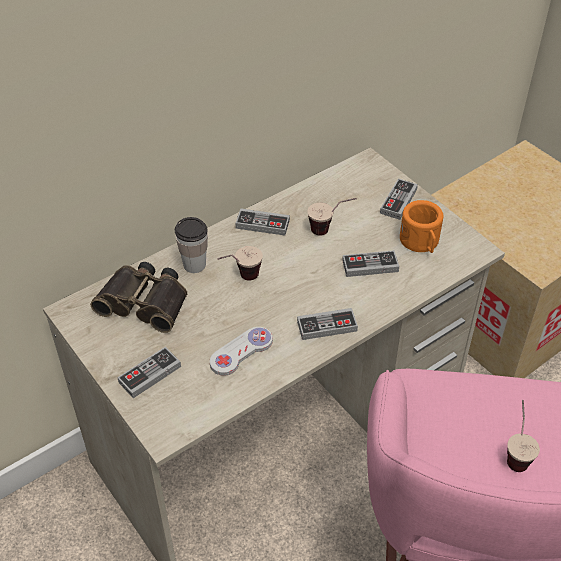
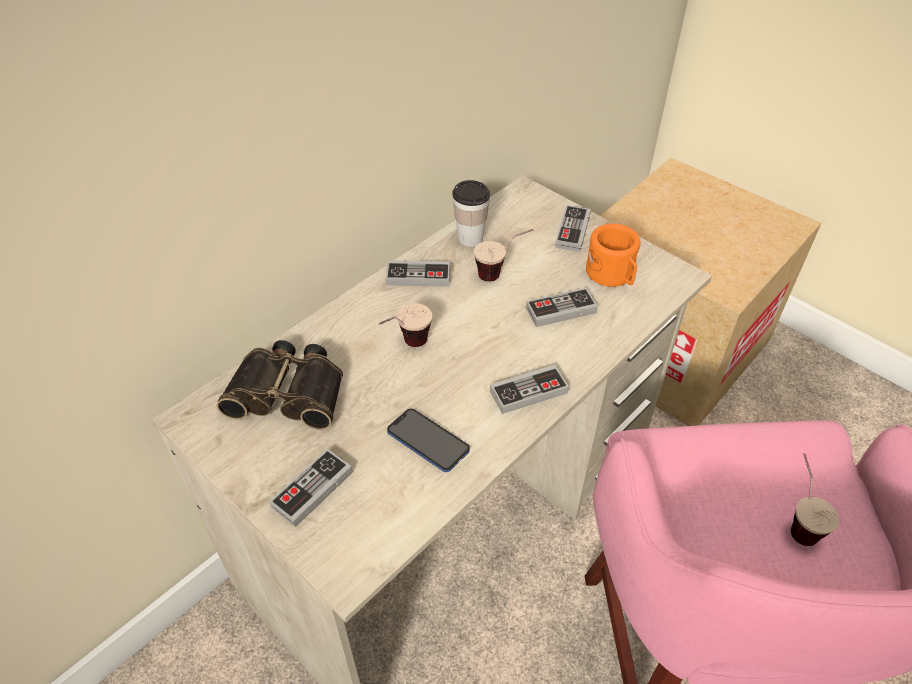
camera: 10 degrees left, 0 degrees up
cup [175,217,208,273] -> cup moved to [452,180,490,247]
white game controller [210,327,273,375] -> phone [387,409,470,472]

